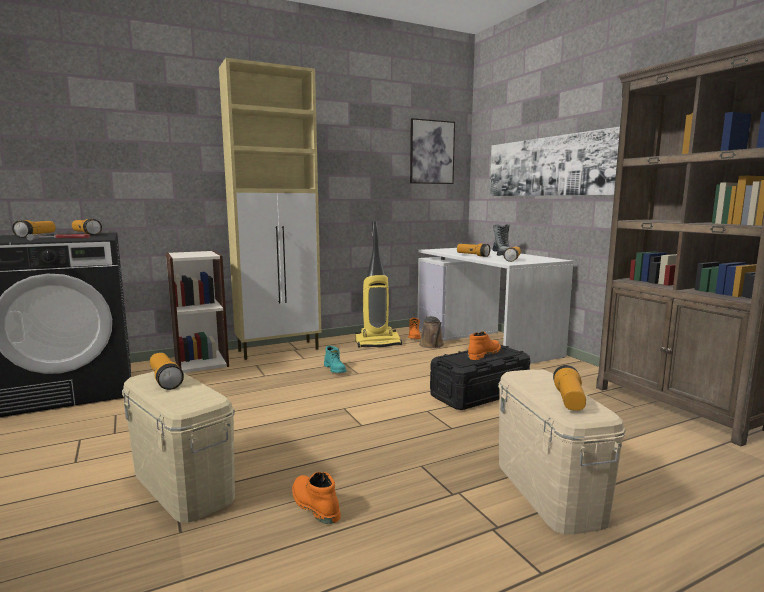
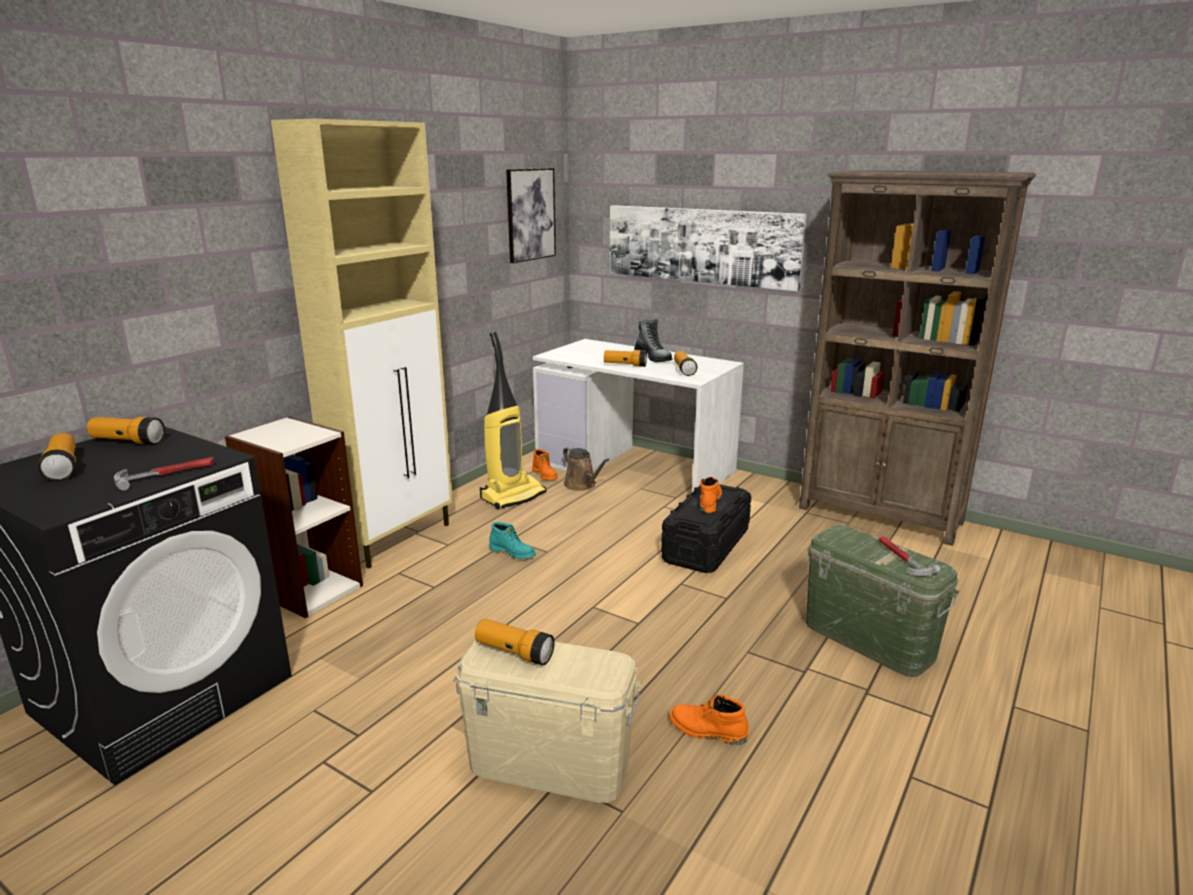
camera: 30 degrees left, 10 degrees up
beige storage box [498,369,625,535] -> green storage box [806,525,959,677]
flashlight [553,365,586,411] -> hammer [879,536,941,576]

